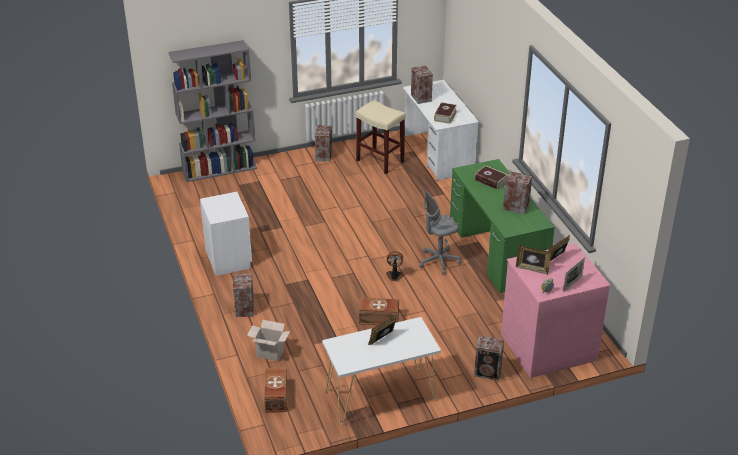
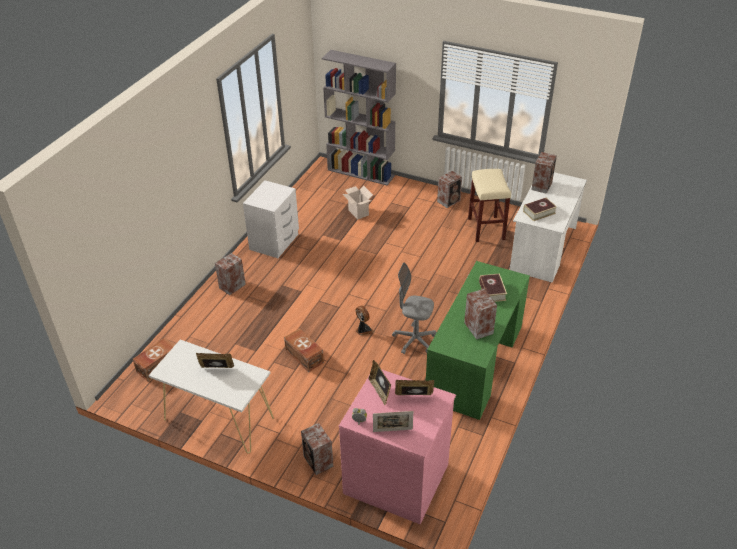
camera: 45 degrees right, 5 degrees up
cardboard box [247,320,290,361] -> cardboard box moved to [343,186,373,220]

